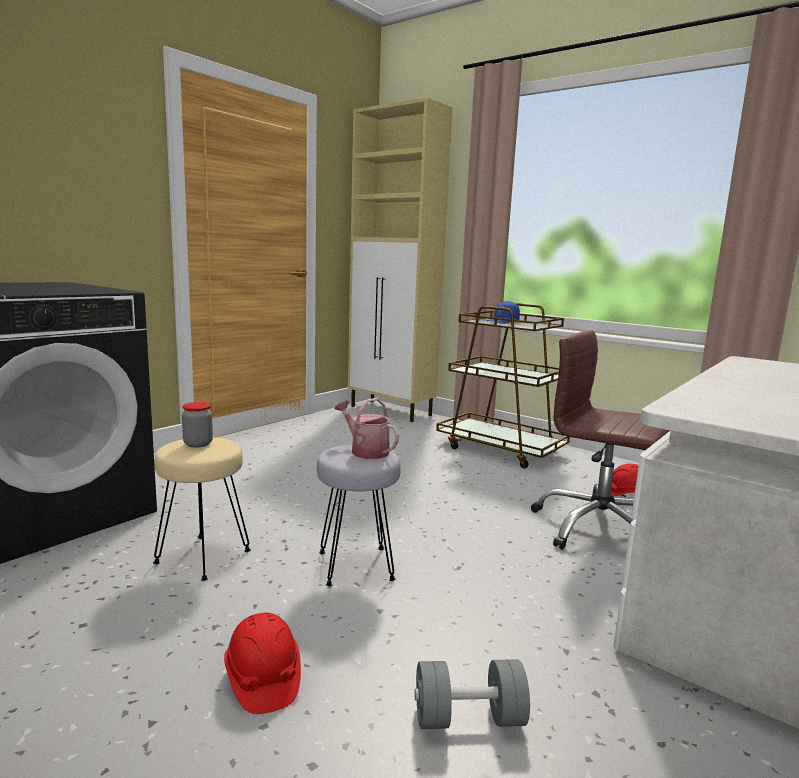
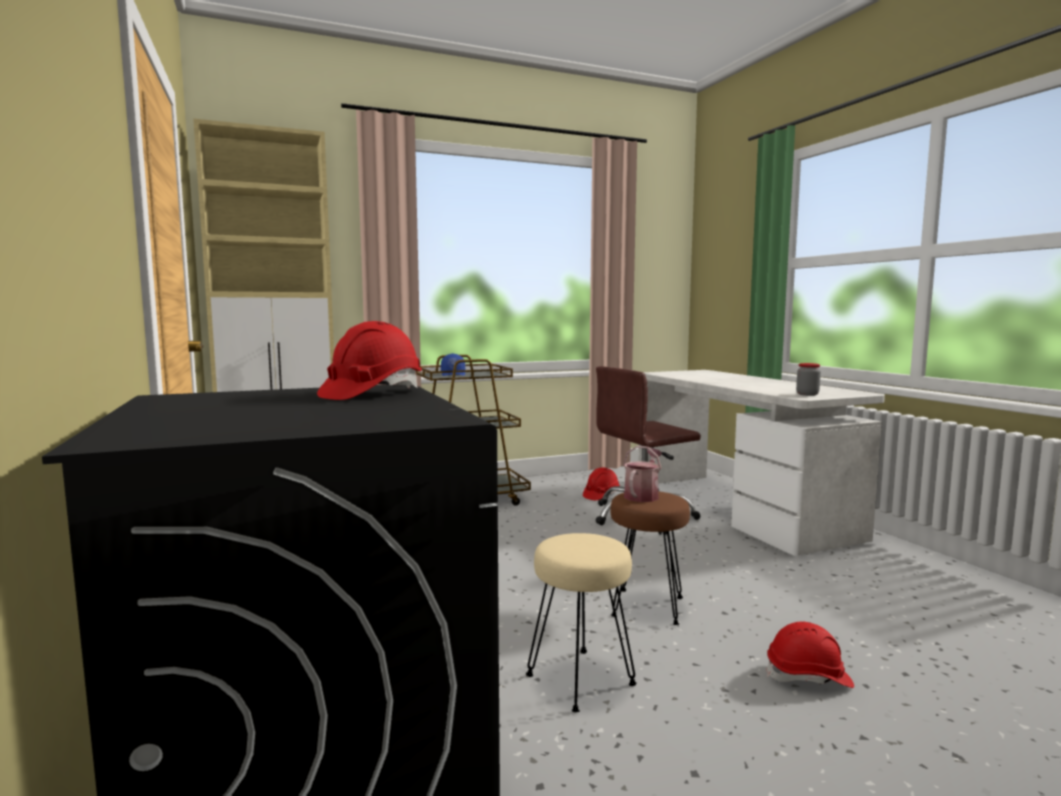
camera: 60 degrees left, 5 degrees down
jar [182,402,213,448] -> jar moved to [796,363,821,396]
grey stool [317,444,401,586] -> brown stool [611,491,690,625]
watering can [335,398,399,459] -> watering can turned 135 degrees clockwise [623,446,662,502]
grey dumbbell [414,659,530,729] -> none
none -> red hard hat [317,321,422,400]

